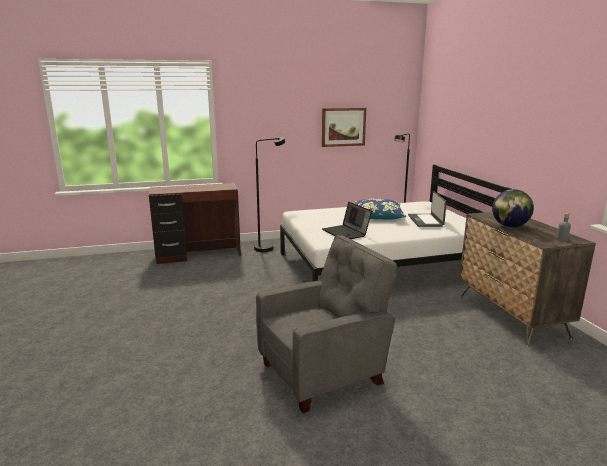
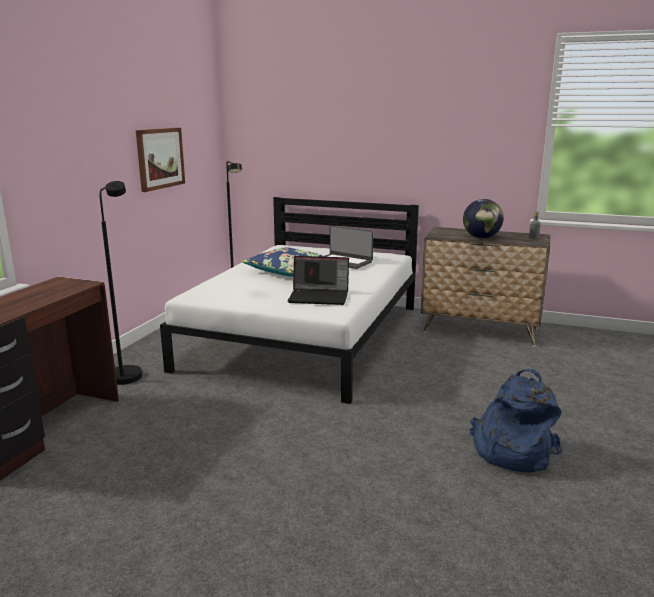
camera: 55 degrees left, 0 degrees up
grey armchair [256,235,397,413] -> blue backpack [470,369,562,473]

